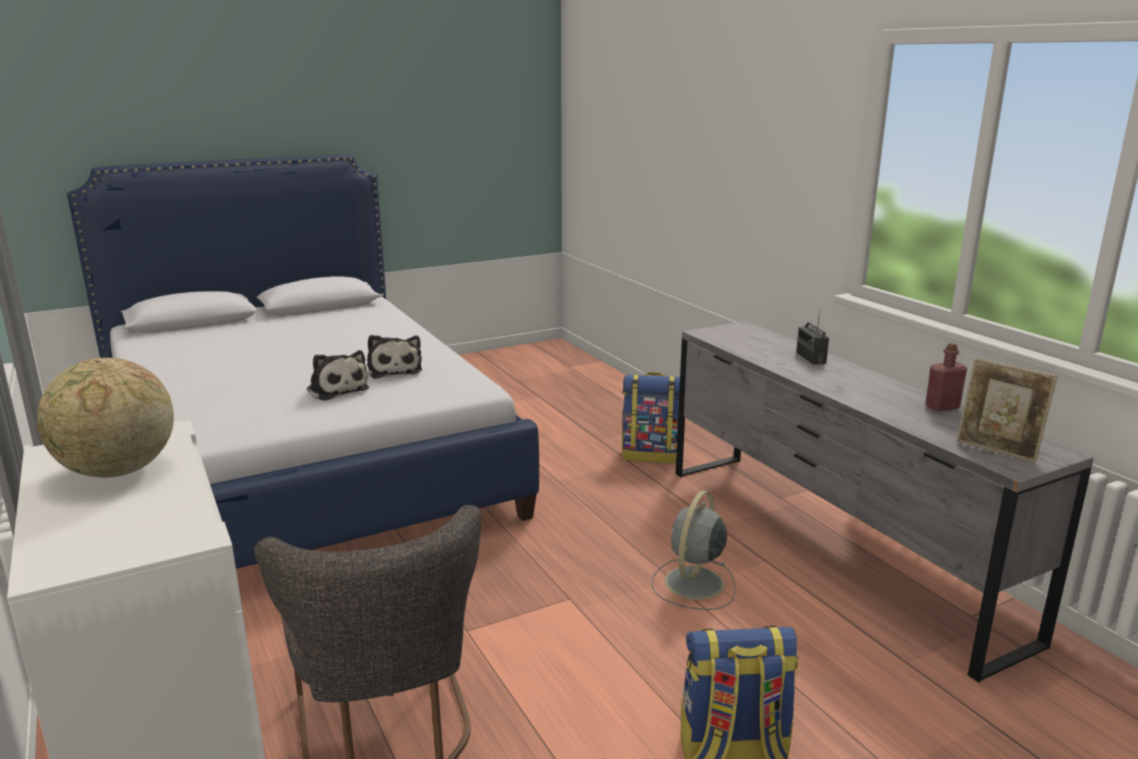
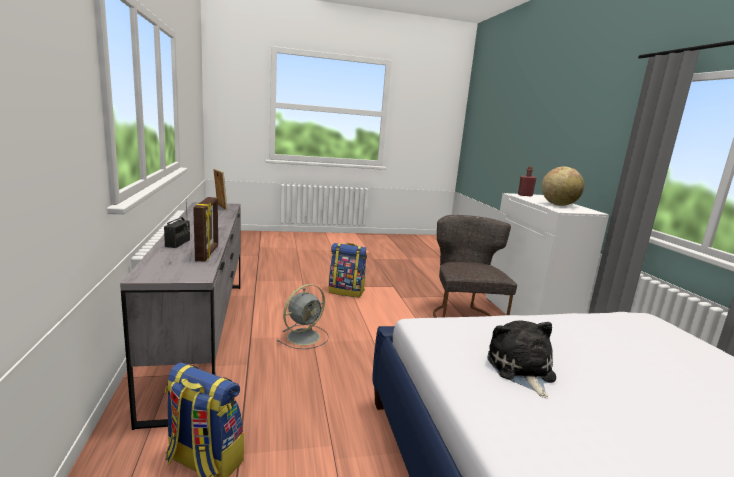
camera: 165 degrees left, 5 degrees down
plush toy [307,350,369,401] -> none
red bottle [925,343,967,411] -> red bottle moved to [518,166,536,197]
none -> picture frame [193,197,218,261]

